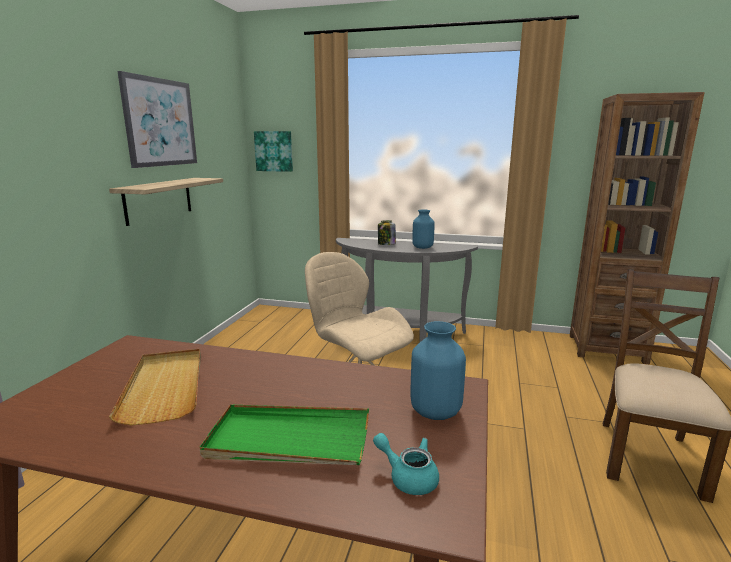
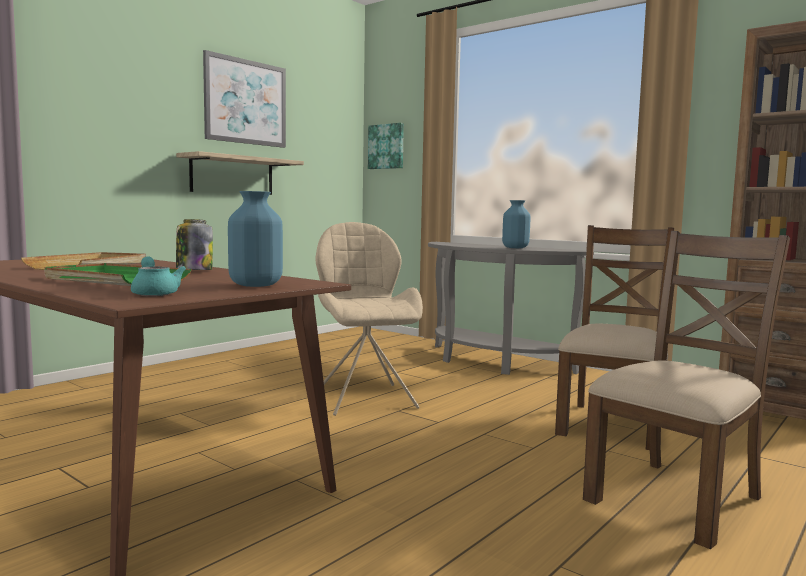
camera: 25 degrees right, 10 degrees down
jar [378,220,396,245] -> jar moved to [176,219,213,270]
none -> brown chair [555,225,674,450]

